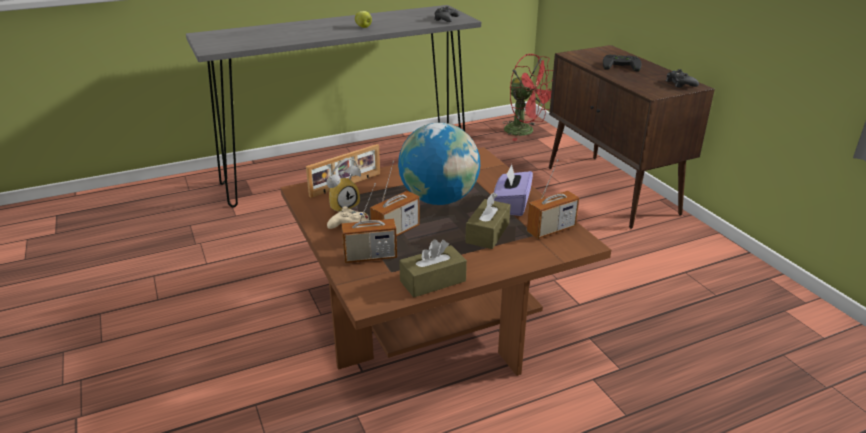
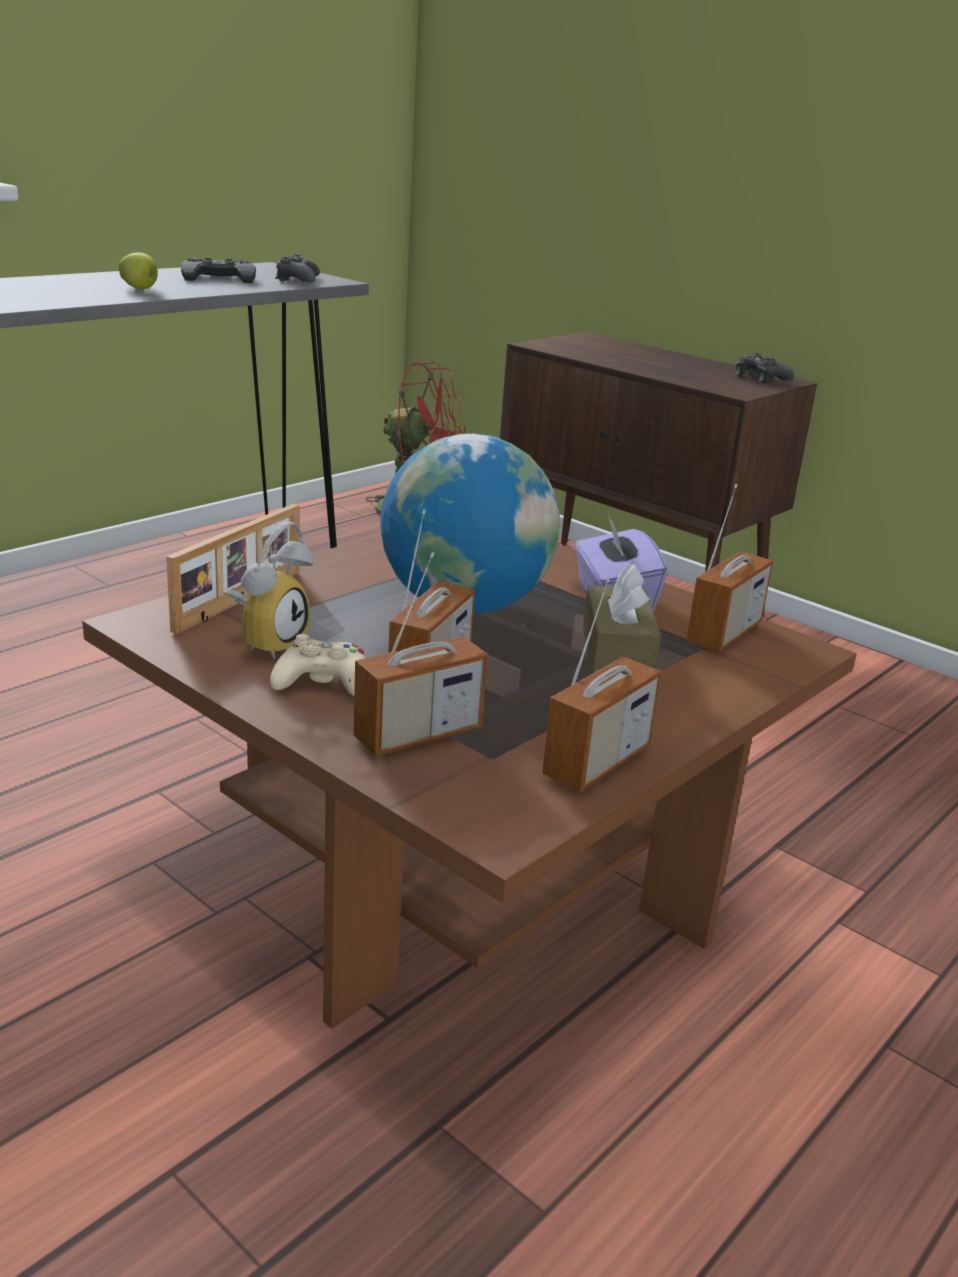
camera: 25 degrees left, 5 degrees down
brown tissue box [399,239,467,297] -> radio [542,576,661,792]
black game controller [603,55,642,72] -> black game controller moved to [181,257,256,283]

